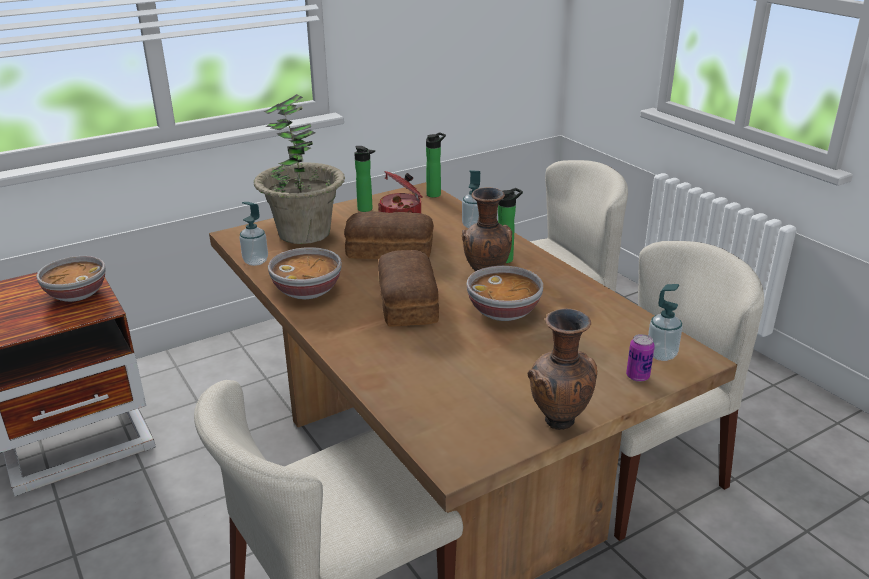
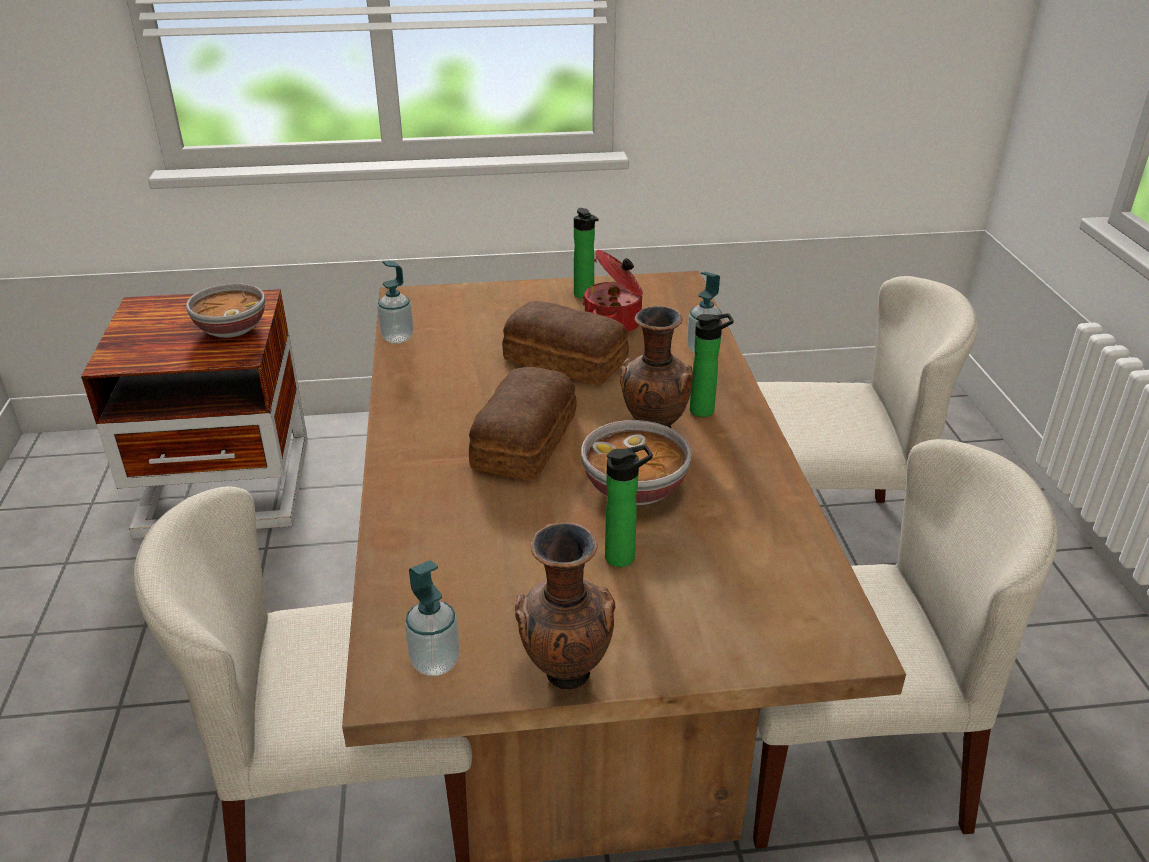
camera: 25 degrees right, 5 degrees up
potted plant [254,94,345,244] -> none
bowl [268,247,342,299] -> none
bottle [426,133,446,198] -> bottle moved to [605,444,653,567]
can [626,334,655,382] -> none
soap dispenser [648,284,683,361] -> soap dispenser moved to [405,560,460,676]

